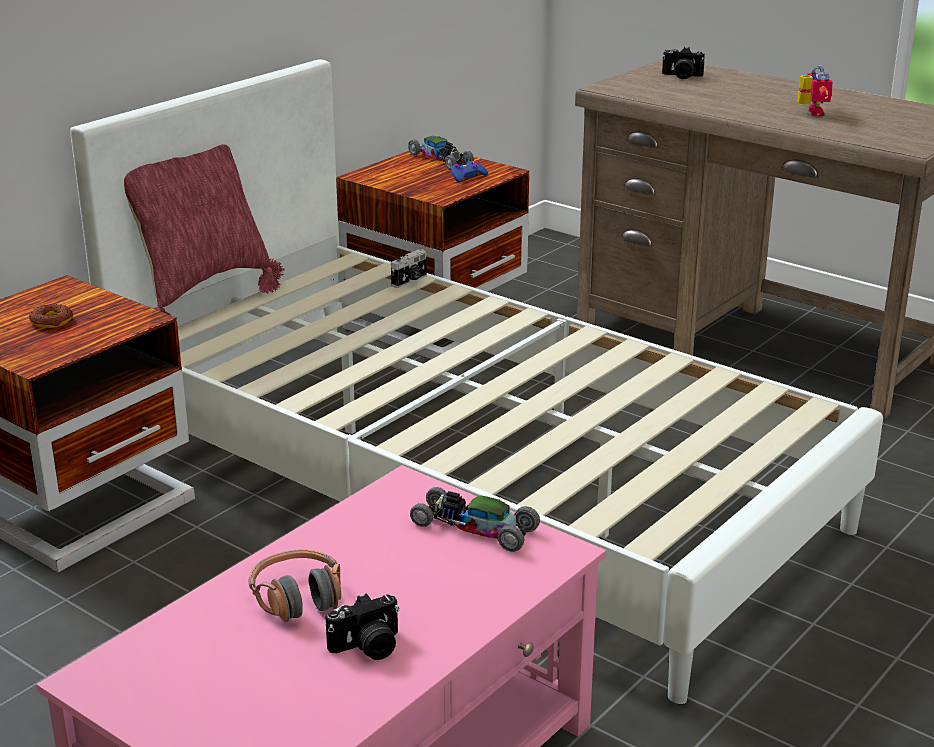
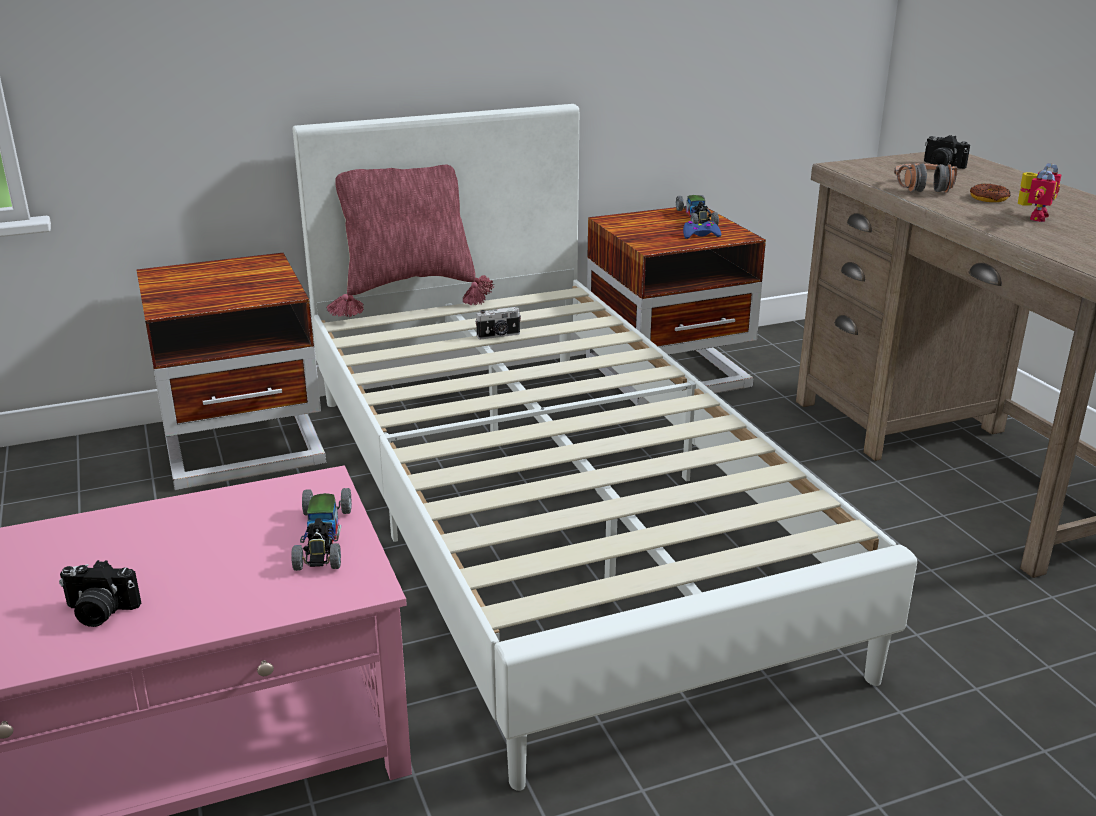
camera: 30 degrees right, 0 degrees up
donut [29,304,73,328] -> donut moved to [970,184,1011,202]
headphones [248,549,341,622] -> headphones moved to [894,163,957,193]
camera [391,249,427,288] -> camera moved to [475,307,521,339]
toy car [410,487,540,552] -> toy car turned 150 degrees counterclockwise [291,488,352,571]

